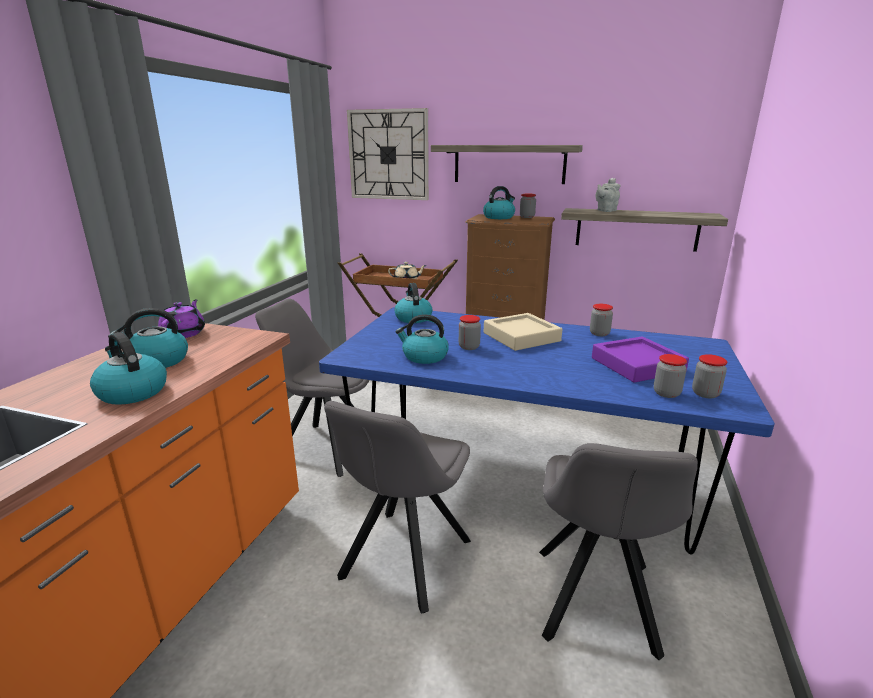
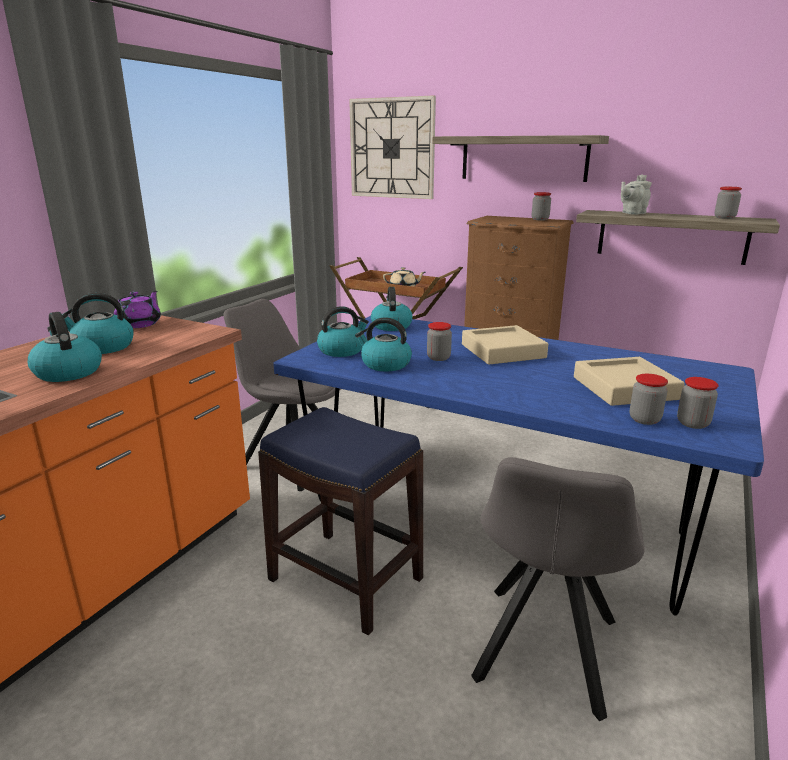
camera: 10 degrees right, 0 degrees up
grey chair [324,401,471,614] -> stool [258,407,423,635]
kettle [483,186,515,219] -> kettle moved to [317,306,369,357]
jar [590,304,613,336] -> jar moved to [715,187,742,219]
purple tray [592,337,689,383] -> beige tray [574,357,685,406]

